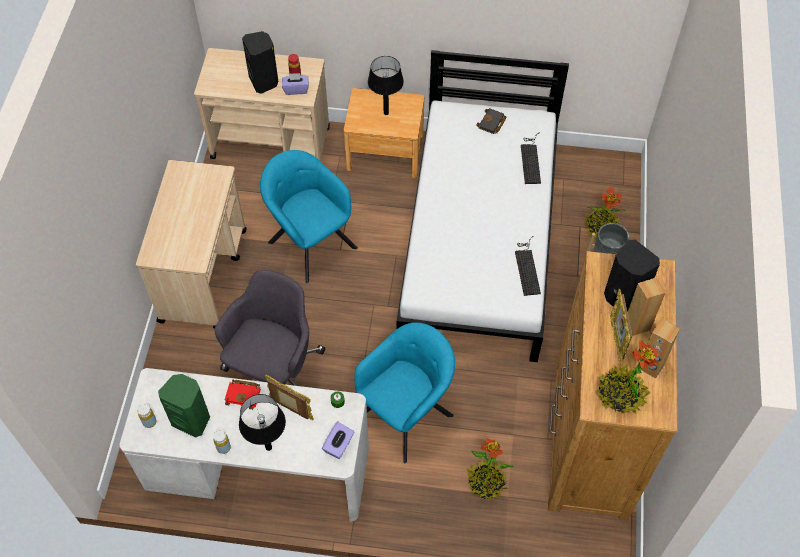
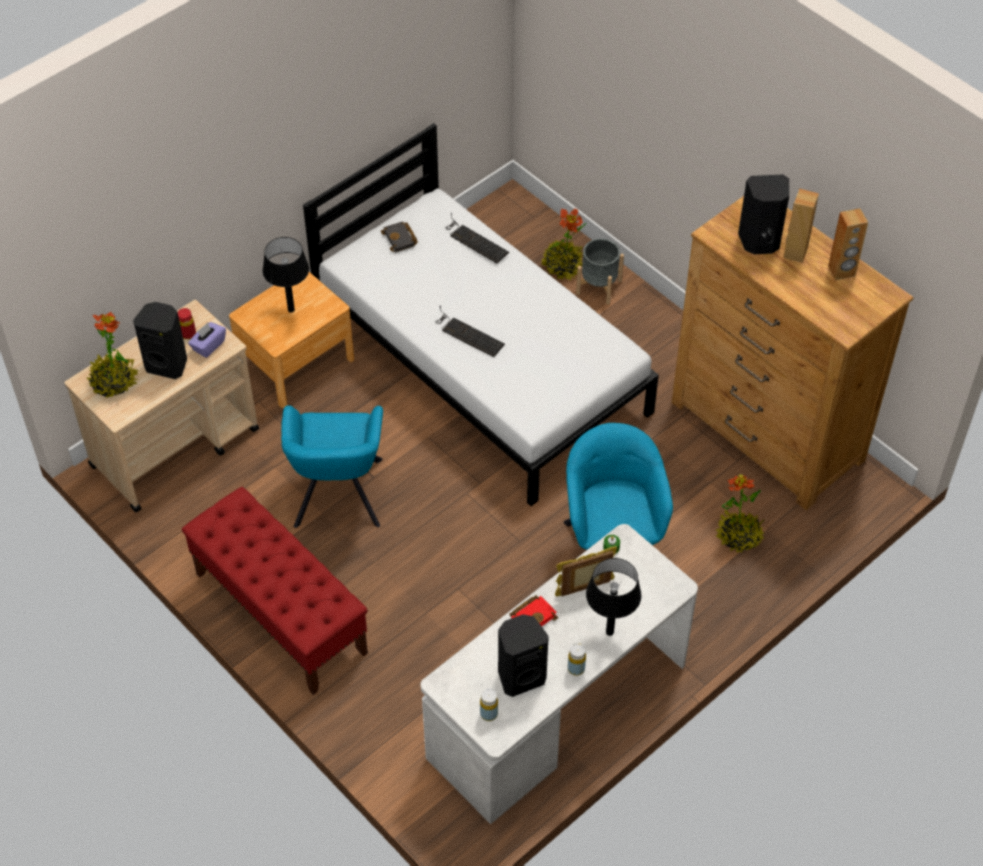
camera: 50 degrees left, 5 degrees down
beige cart [136,160,247,329] -> red bench [182,487,368,695]
green speaker [158,374,210,438] -> black speaker [498,614,549,697]
grey office chair [215,270,325,386] -> none
turquoise armchair [260,150,358,283] -> turquoise armchair turned 90 degrees counterclockwise [281,405,383,528]
purple tissue box [322,422,354,459] -> none
keyboard [515,236,541,296] -> keyboard moved to [435,305,505,357]
potted plant [597,341,659,413] -> potted plant moved to [87,312,139,398]
picture frame [610,289,632,365] -> none

